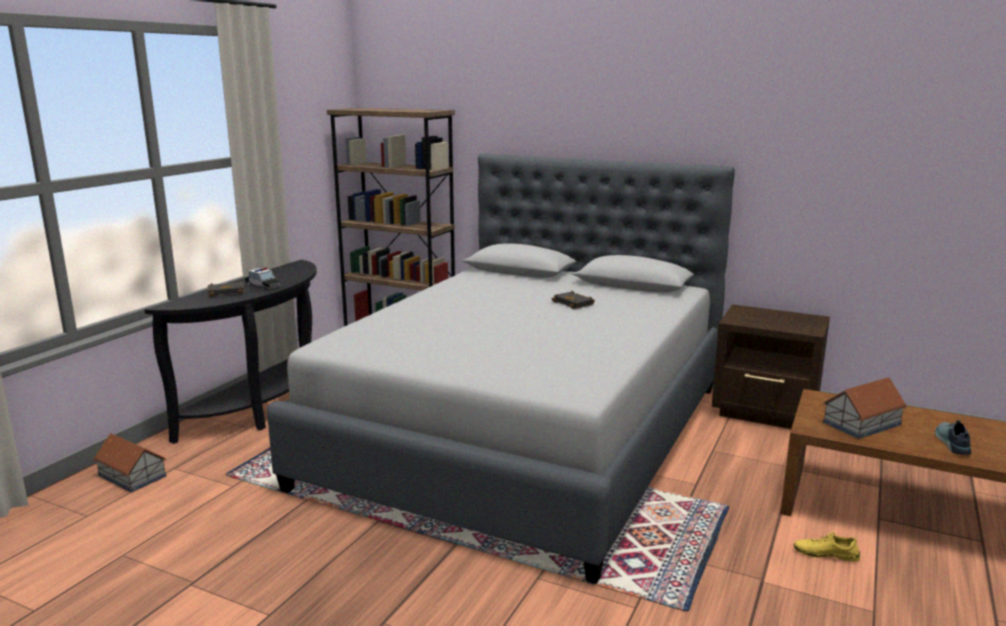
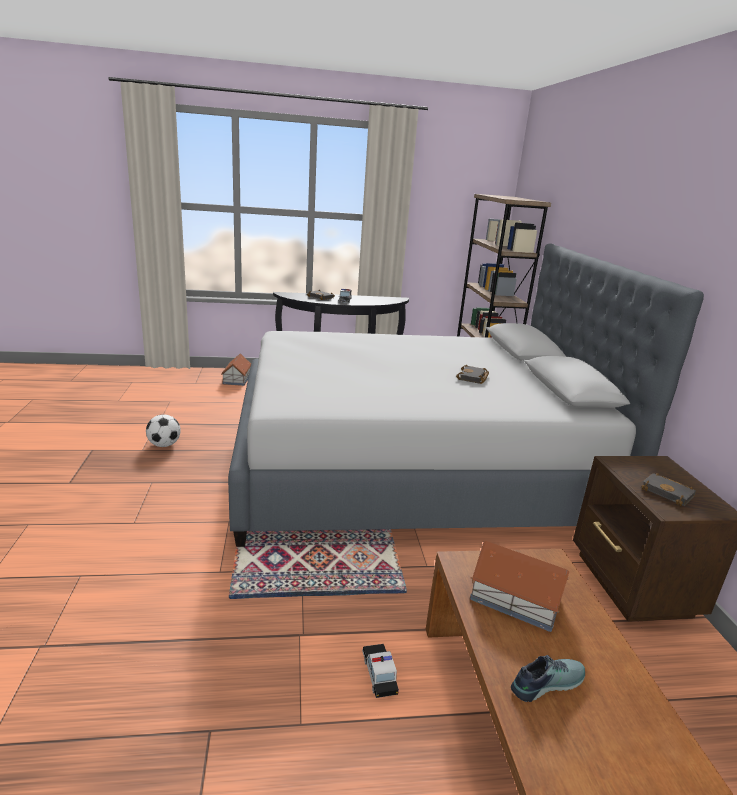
camera: 55 degrees right, 5 degrees up
yellow shoe [793,532,860,562] -> toy car [362,644,399,698]
none -> football [146,414,181,447]
none -> black book [641,473,696,506]

